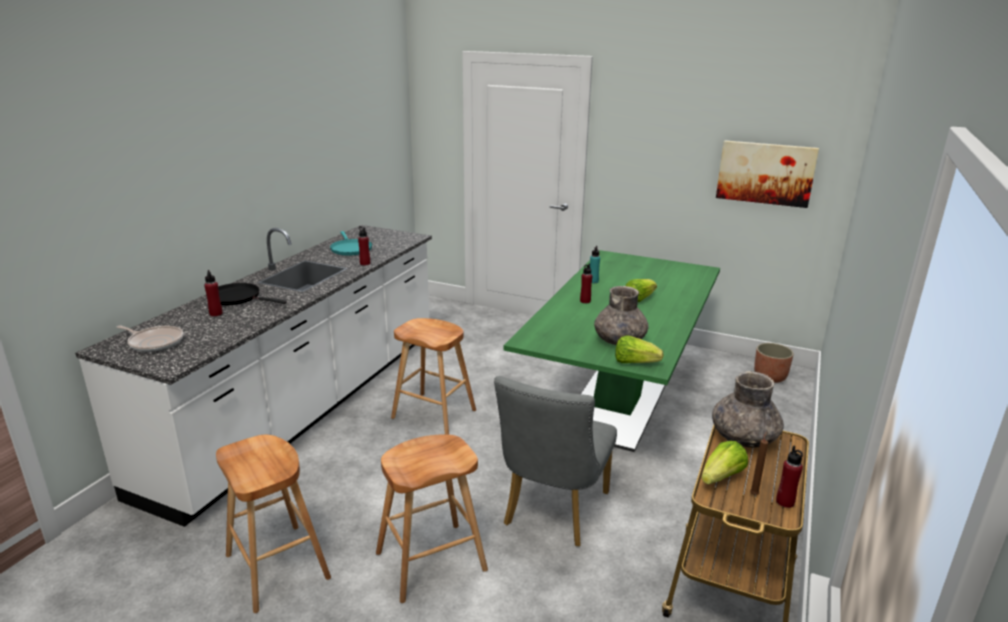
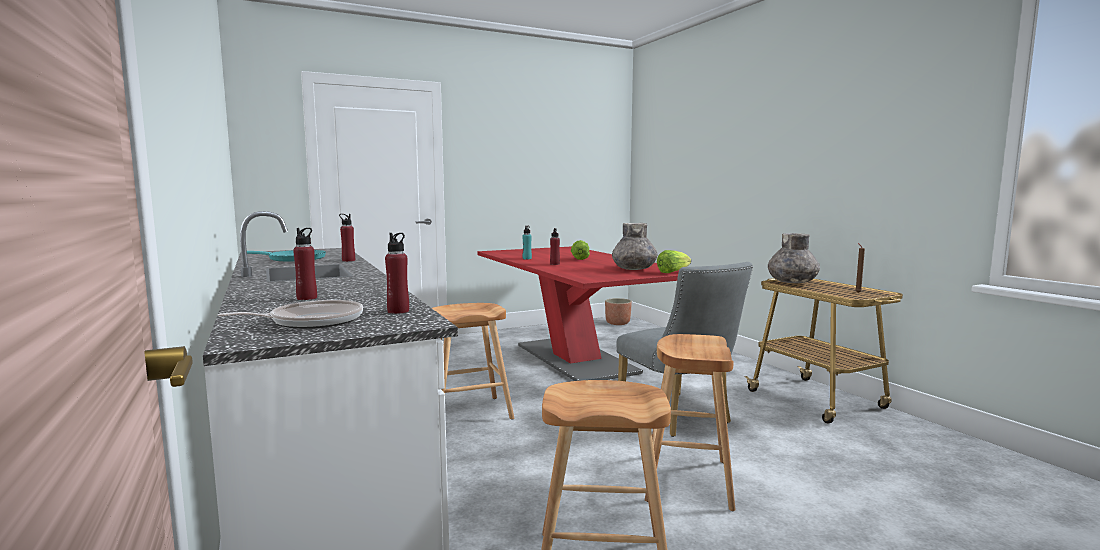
camera: 50 degrees left, 15 degrees down
black frying pan [206,283,287,305] -> none
green dining table [504,250,720,452] -> red dining table [477,246,679,381]
lettuce [701,441,748,484] -> none
picture [716,140,819,208] -> none
red bottle [776,446,803,508] -> red bottle moved to [385,233,409,314]

